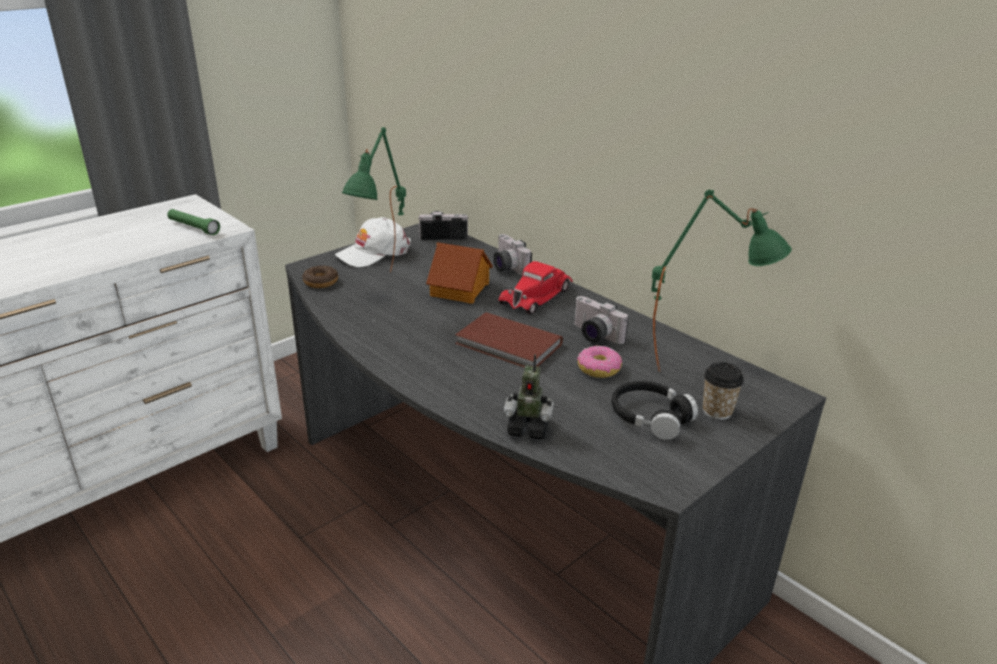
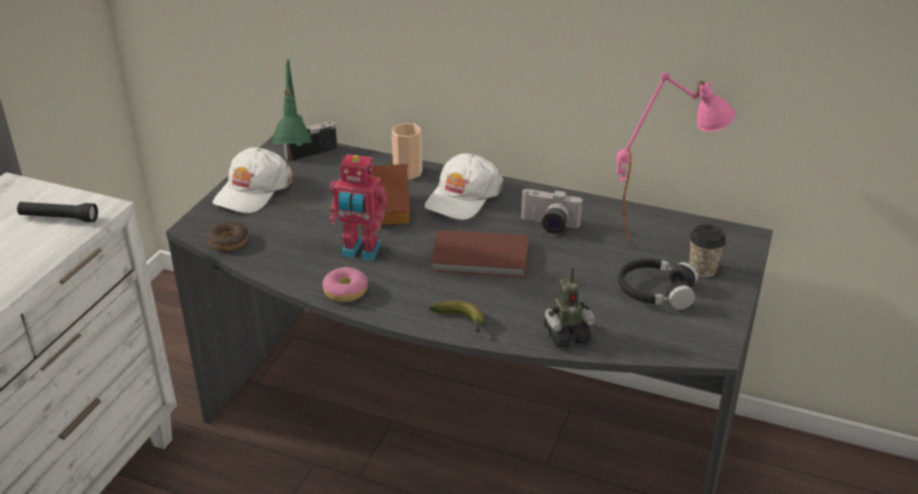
camera: 25 degrees left, 5 degrees up
green flashlight [167,209,220,235] -> black flashlight [17,202,98,222]
camera [493,234,532,276] -> cup [392,123,422,180]
red toy car [498,261,573,314] -> white cap [425,153,503,220]
donut [577,346,622,378] -> donut moved to [322,267,368,302]
green table lamp [651,189,792,371] -> pink table lamp [617,72,736,245]
none -> toy robot [330,154,388,261]
none -> banana [429,301,484,333]

